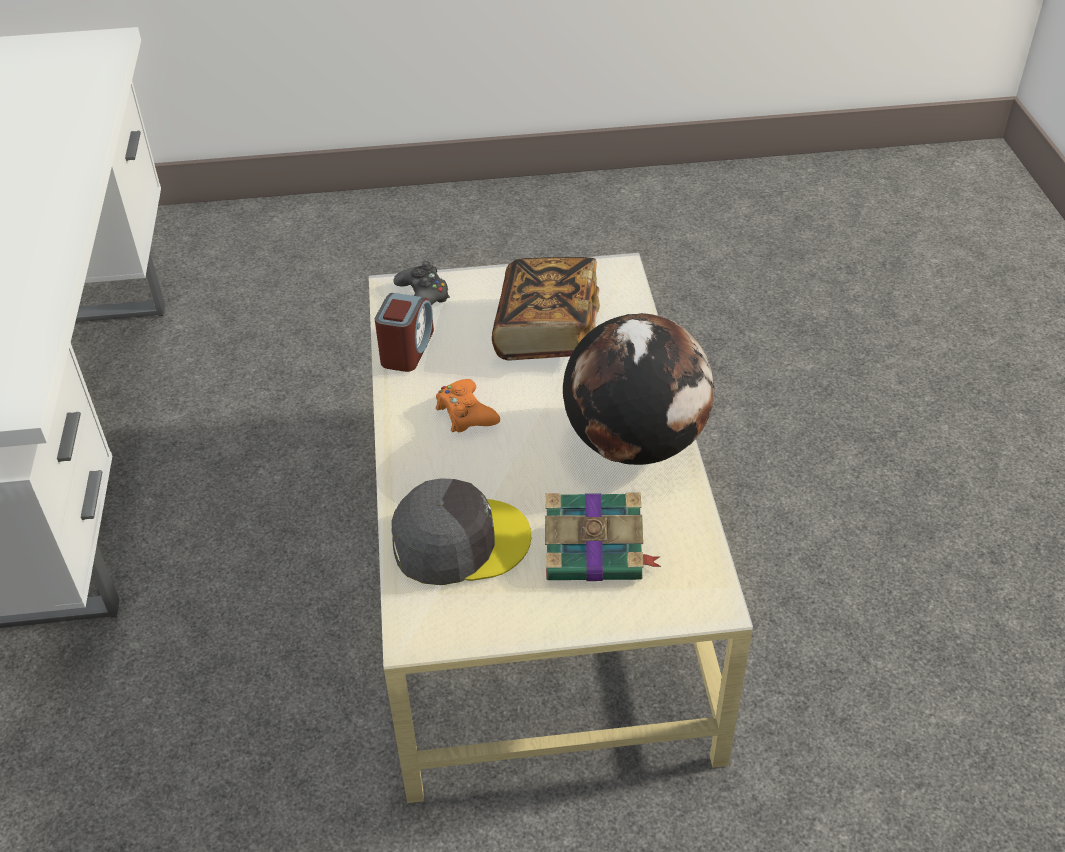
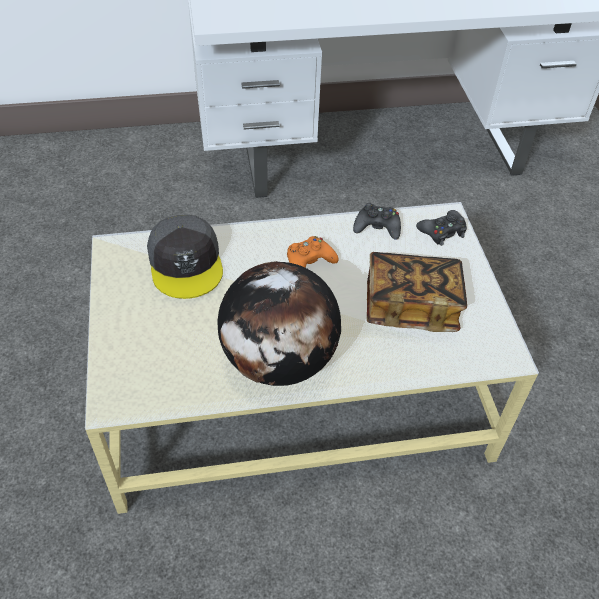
camera: 85 degrees right, 5 degrees up
alarm clock [375,293,434,372] -> black game controller [353,203,401,240]
book [545,492,661,581] -> none

